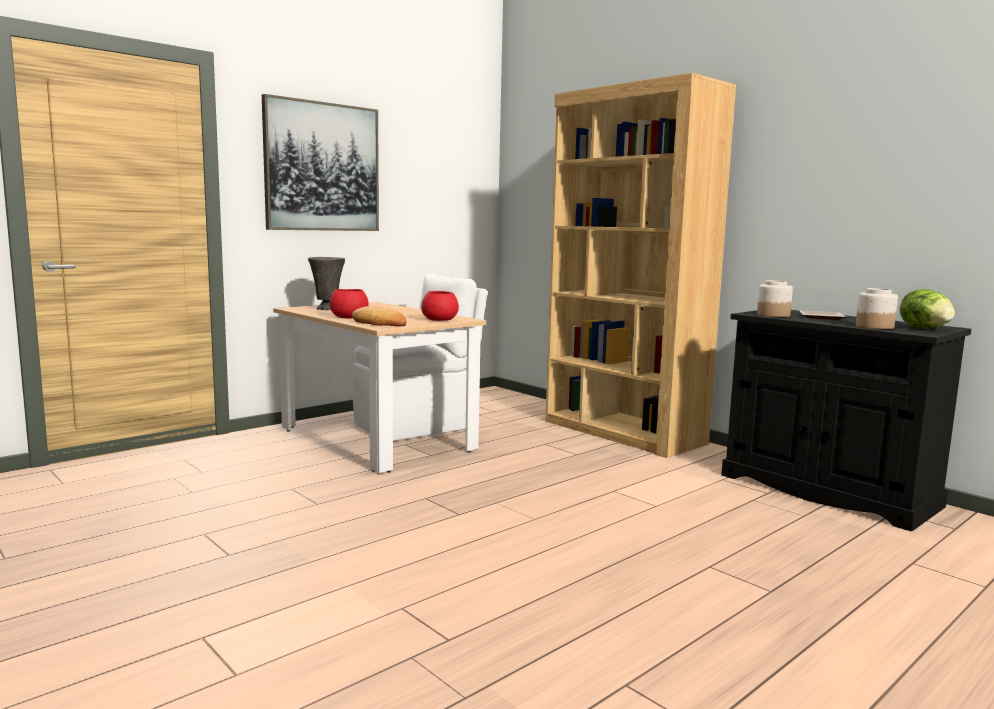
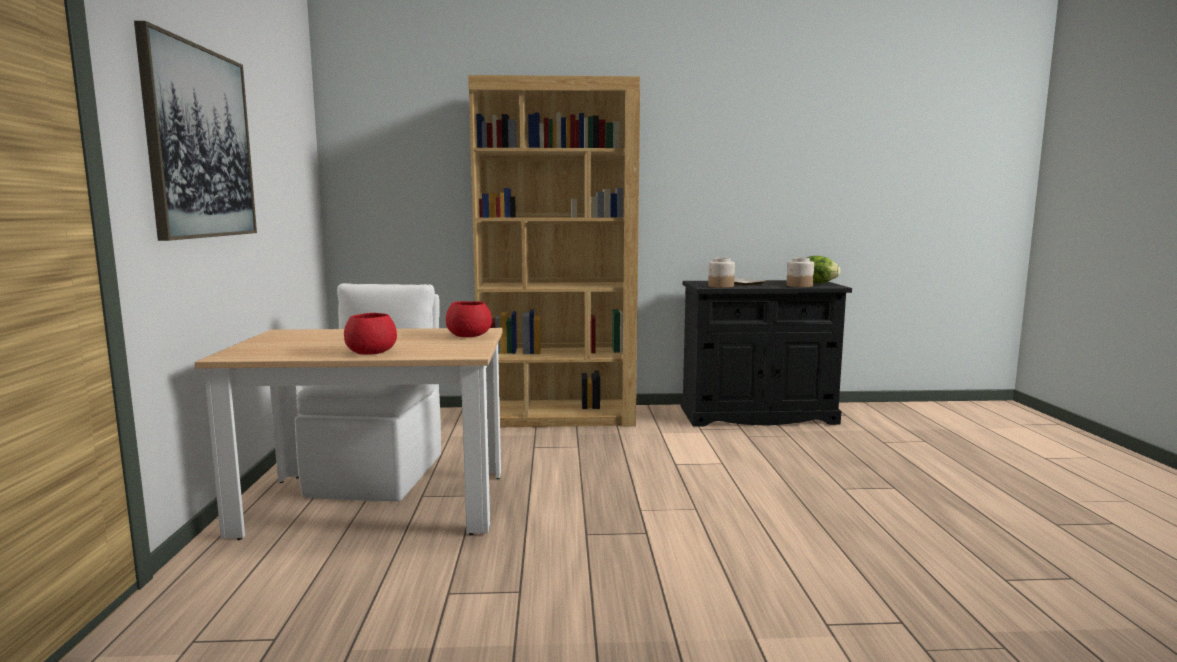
camera: 50 degrees left, 0 degrees up
grey vase [308,257,345,310] -> none
bread [352,306,406,326] -> none

